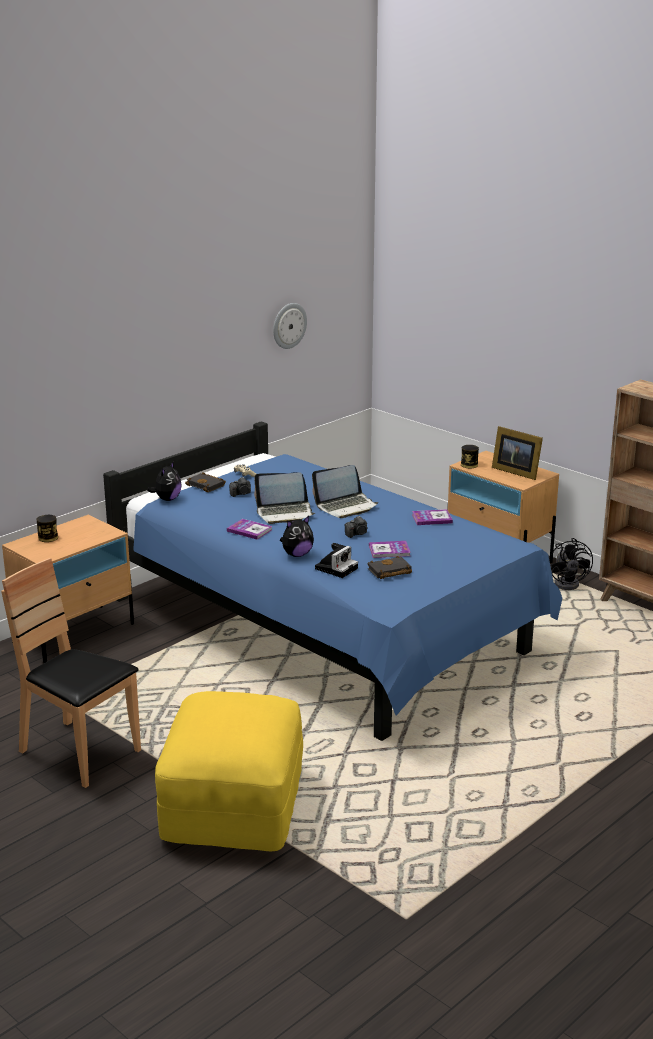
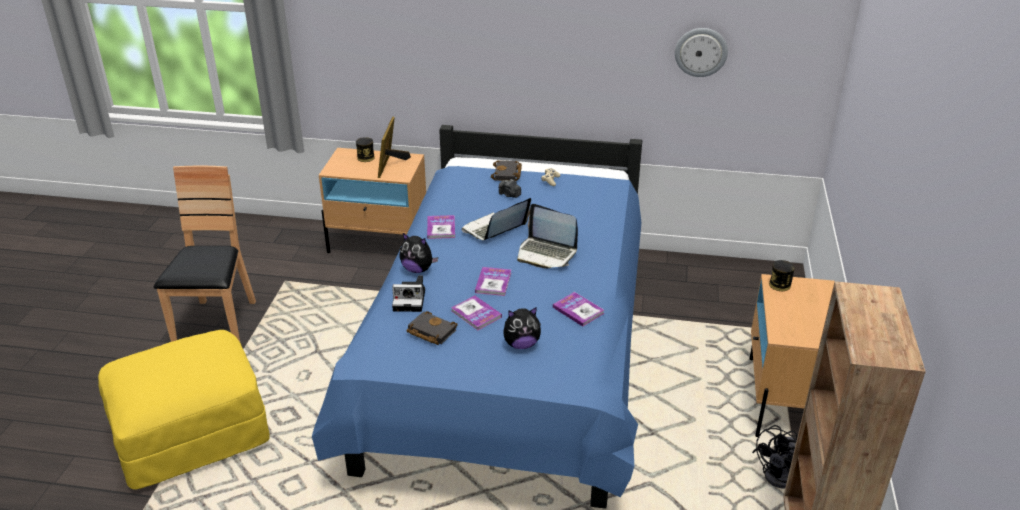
camera: 55 degrees right, 10 degrees up
plush toy [147,461,181,501] -> plush toy moved to [503,307,541,349]
laptop [254,472,315,524] -> laptop turned 90 degrees clockwise [462,198,531,240]
camera [345,516,368,538] -> book [475,267,511,296]
picture frame [492,426,543,480] -> picture frame moved to [378,117,411,178]

